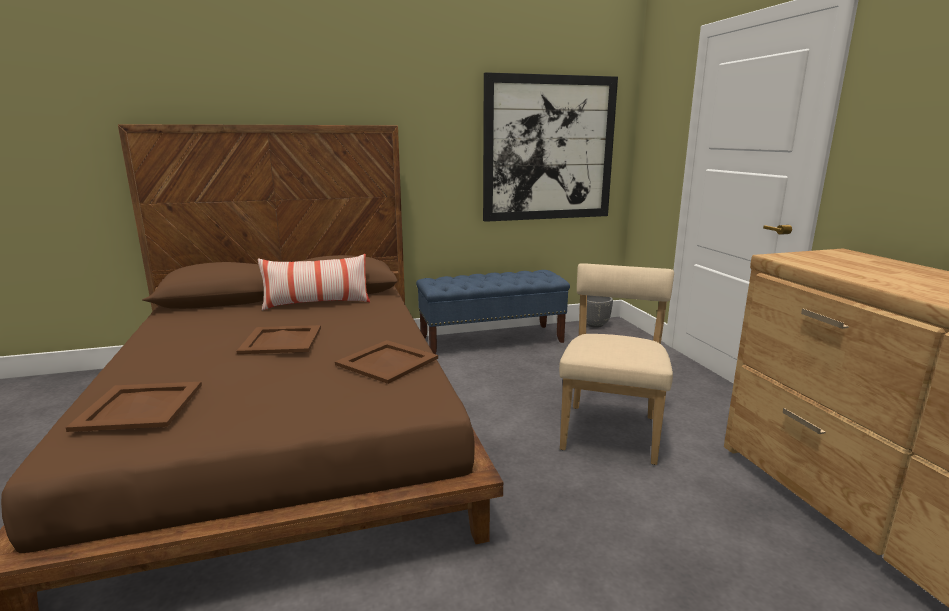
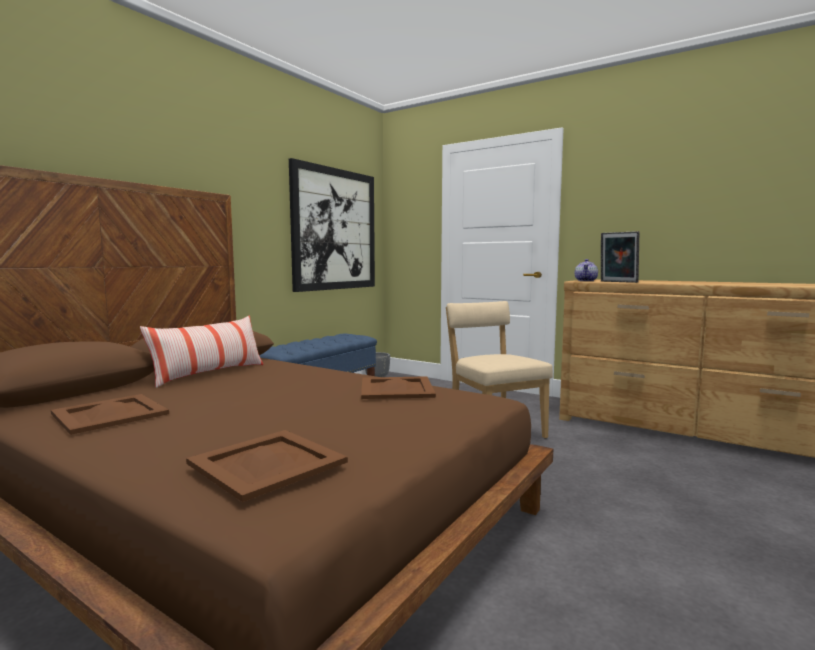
camera: 40 degrees left, 10 degrees down
brown tray [236,325,321,354] -> brown tray moved to [51,394,169,435]
none -> teapot [575,259,598,281]
none -> picture frame [601,231,639,283]

